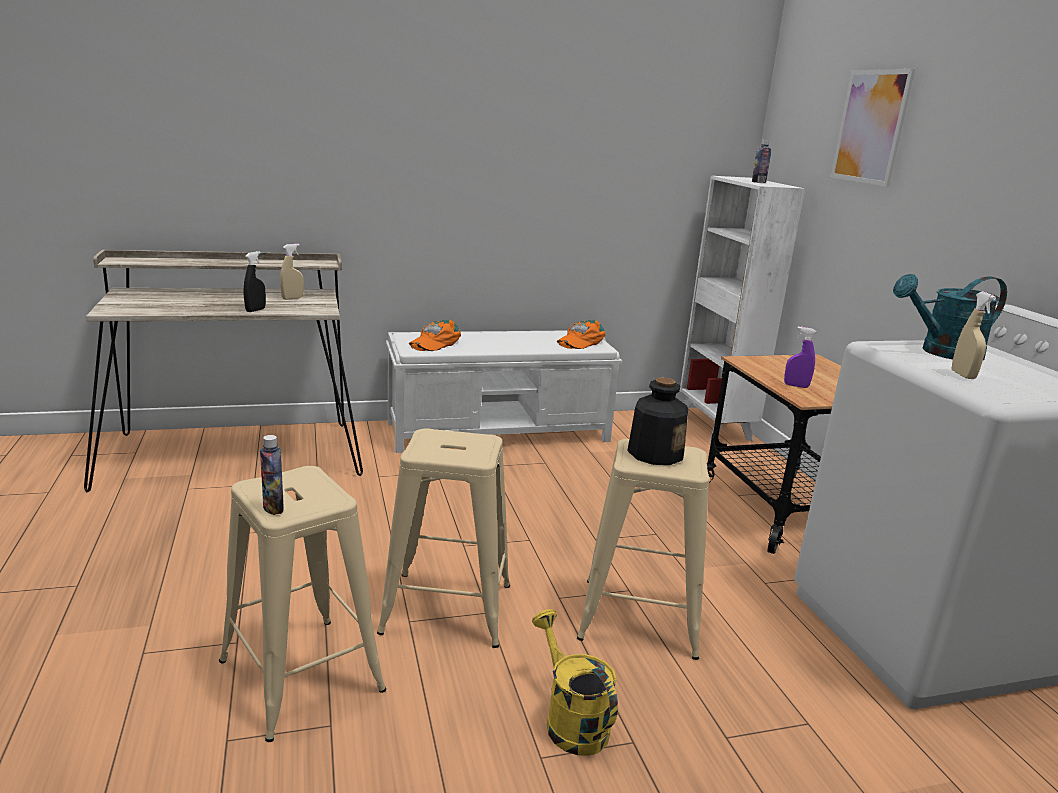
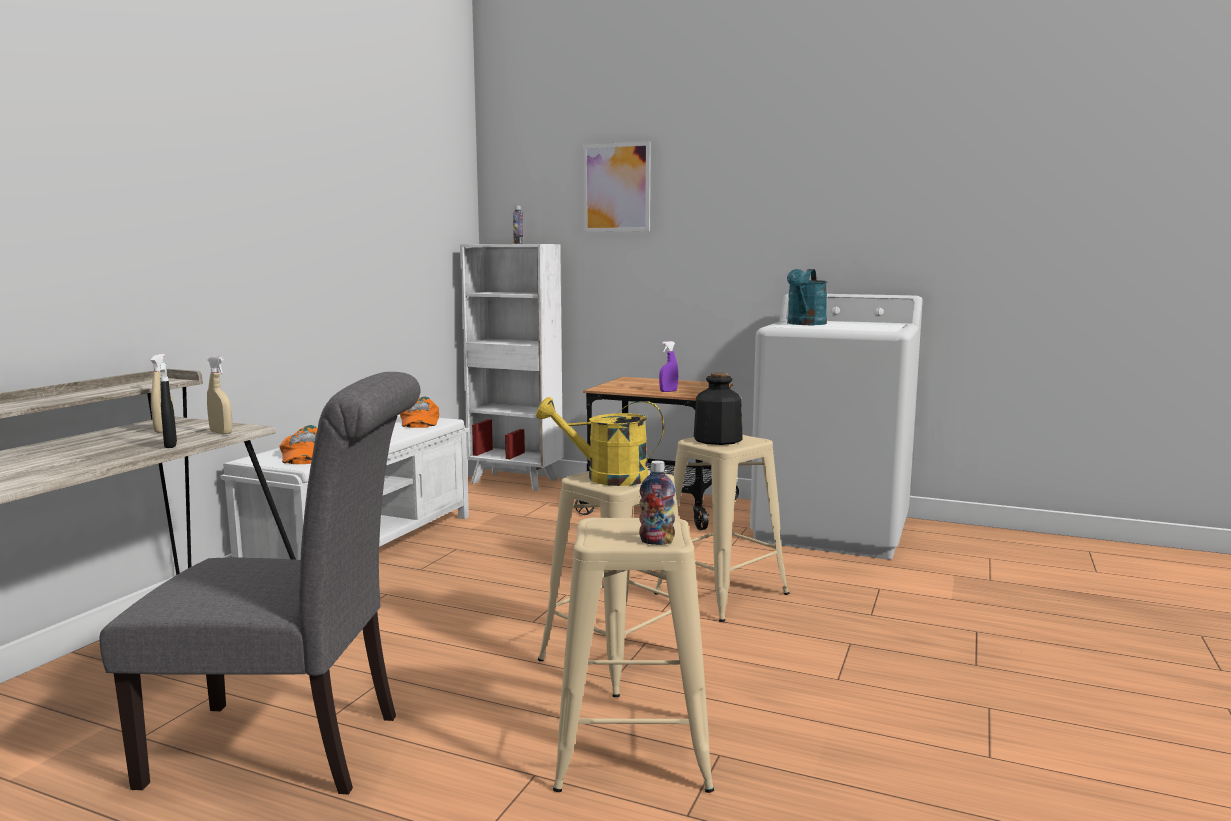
camera: 50 degrees left, 10 degrees down
yellow watering can [532,609,618,755] -> yellow watering can moved to [536,397,664,486]
beige spray bottle [952,292,996,379] -> beige spray bottle moved to [207,356,233,434]
none -> grey chair [99,372,420,794]

